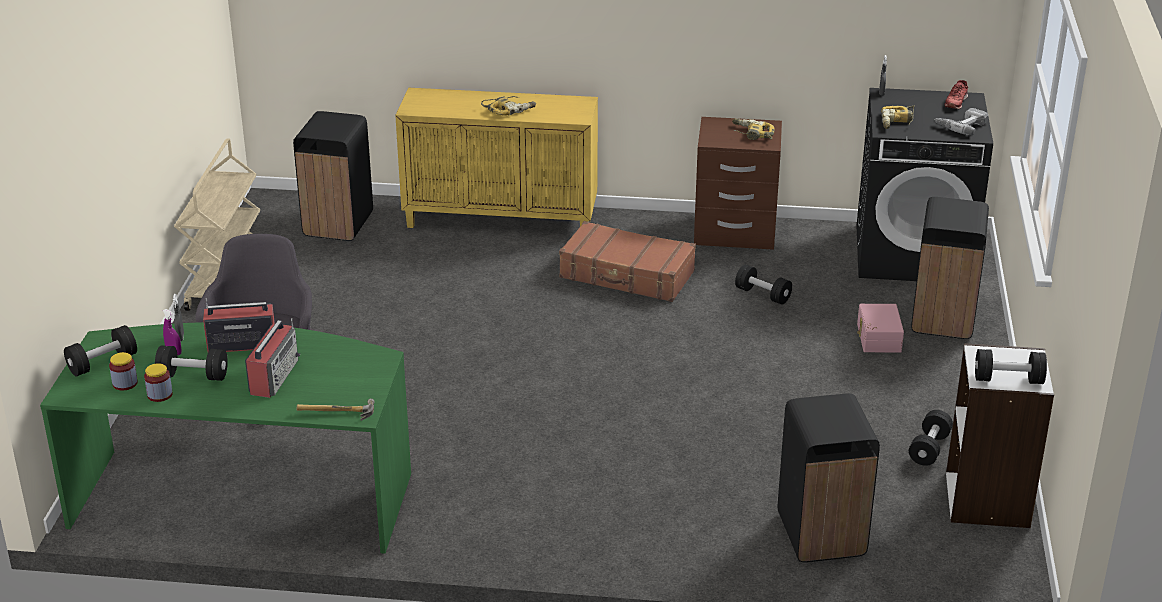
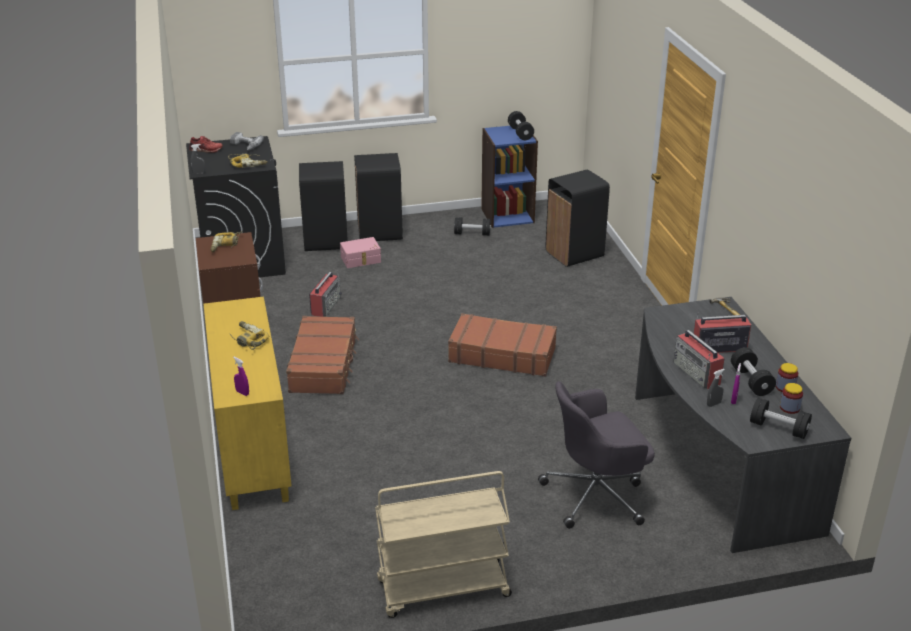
camera: 110 degrees left, 0 degrees up
green desk [40,322,411,554] -> grey desk [635,297,851,553]
black trash can [293,111,373,241] -> black trash can moved to [354,153,403,241]
black dumbbell [735,265,792,305] -> radio [309,271,342,317]
white bookcase [946,343,1054,528] -> blue bookcase [481,126,538,228]
none -> purple spray bottle [233,357,249,396]
none -> brown suitcase [448,313,557,377]

